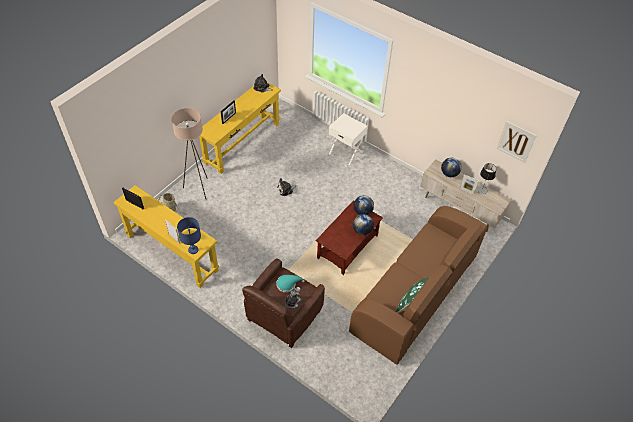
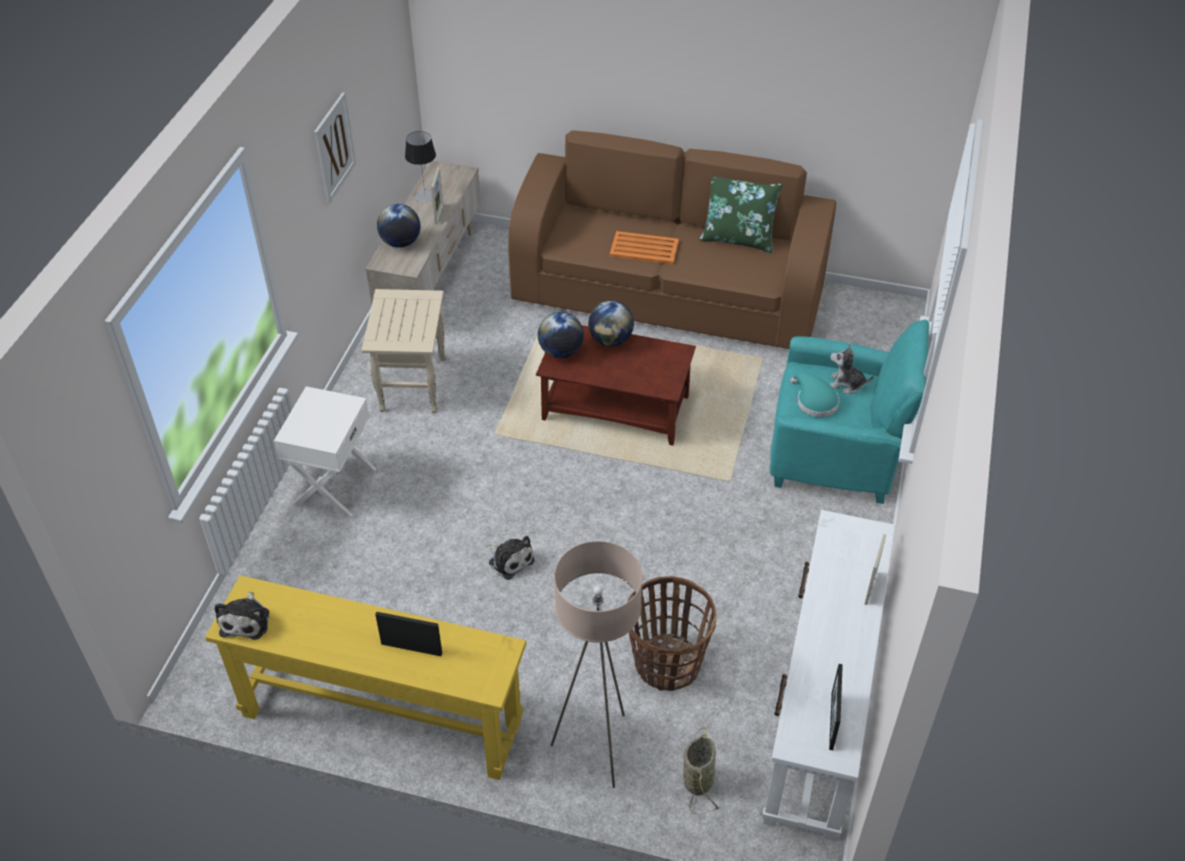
camera: 110 degrees left, 5 degrees down
yellow console table [113,185,219,288] -> white console table [762,510,895,842]
blue table lamp [177,217,201,254] -> none
brown armchair [242,259,325,348] -> turquoise armchair [770,320,929,504]
picture [496,121,537,163] -> picture moved to [314,92,356,204]
none -> beige side table [361,289,446,413]
none -> orange tray [610,231,679,264]
none -> basket [627,576,716,691]

